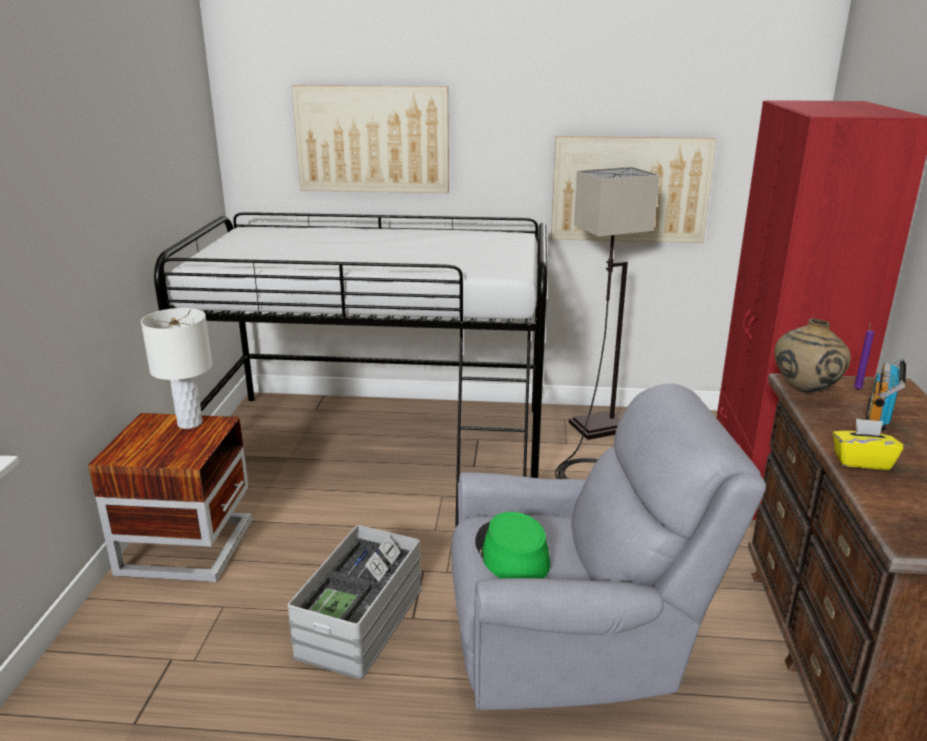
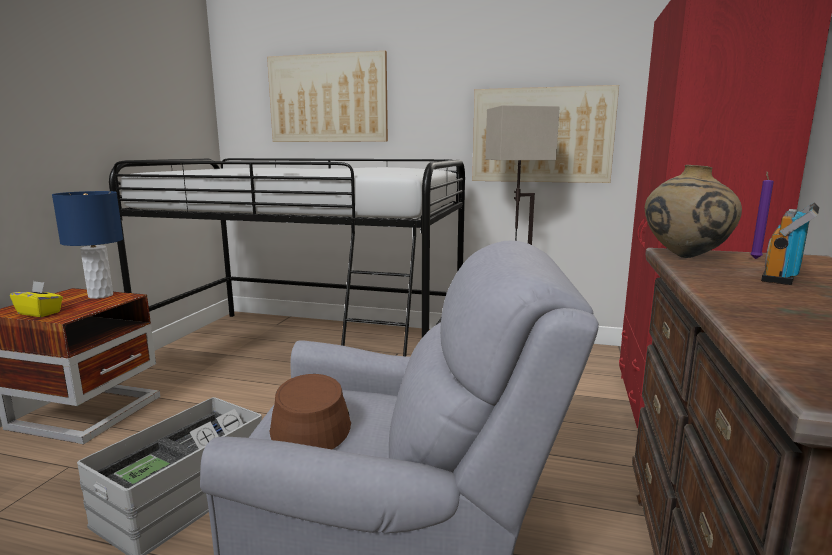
camera: 10 degrees right, 10 degrees down
white table lamp [141,308,212,429] -> blue table lamp [52,191,123,299]
green hat [475,512,550,579] -> brown hat [270,374,351,449]
yellow tissue box [832,418,904,470] -> yellow tissue box moved to [10,281,63,317]

